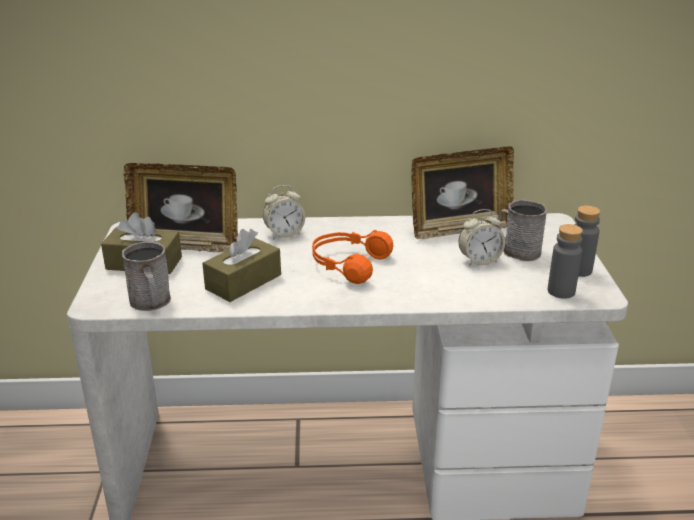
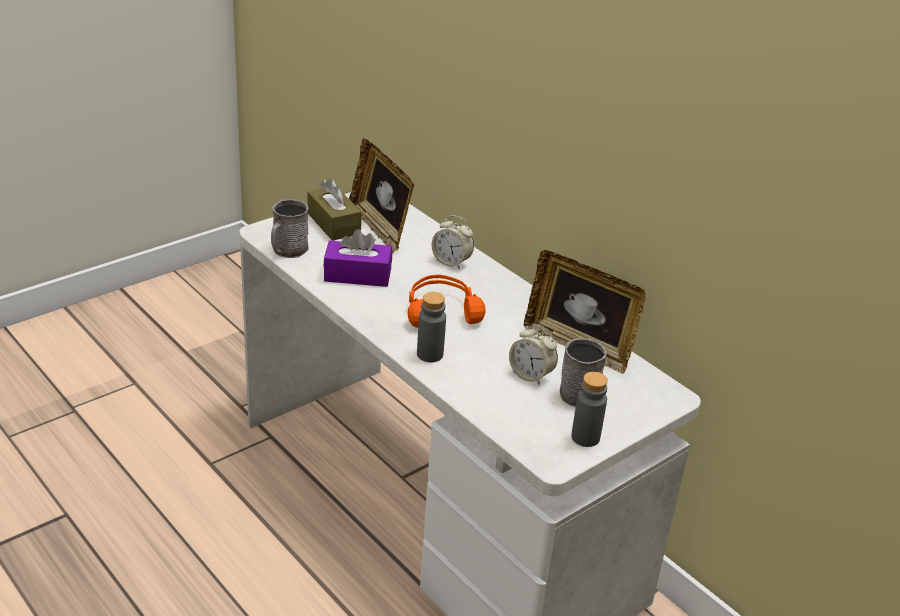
camera: 50 degrees right, 5 degrees up
brown tissue box [202,229,281,302] -> purple tissue box [324,229,392,287]
grey bottle [548,224,583,299] -> grey bottle moved to [417,292,446,362]

